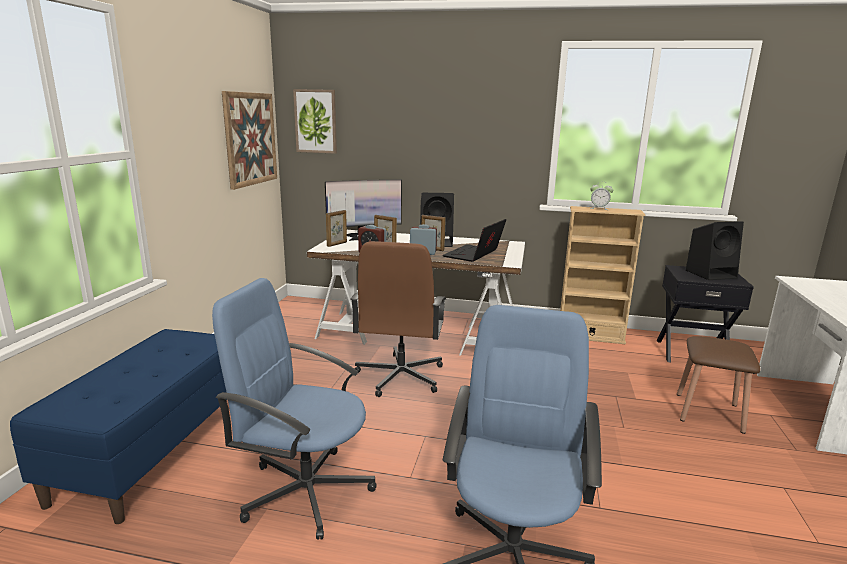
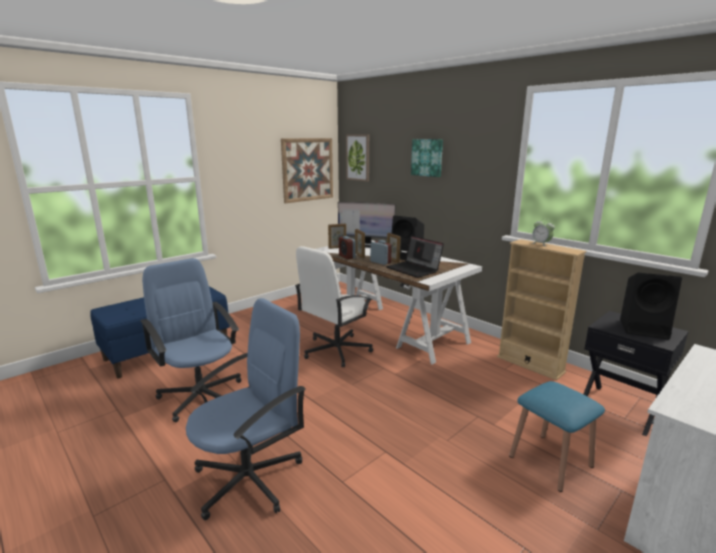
camera: 35 degrees right, 0 degrees up
brown office chair [351,241,446,397] -> white office chair [295,246,373,367]
laptop [443,219,506,262] -> laptop turned 105 degrees counterclockwise [386,236,444,278]
brown stool [677,336,761,434] -> blue stool [509,381,605,492]
none -> picture [411,139,443,177]

